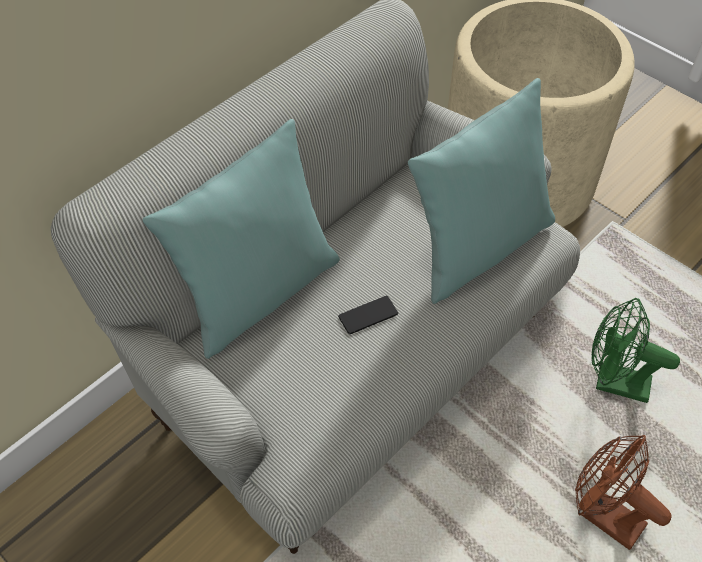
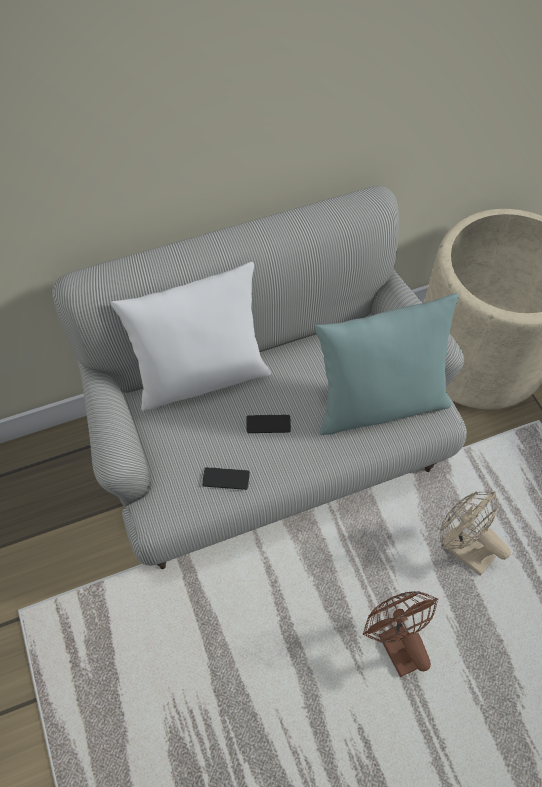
camera: 25 degrees right, 5 degrees up
turquoise pillow [142,119,340,359] -> white pillow [111,262,271,411]
green fan [591,298,680,403] -> beige fan [440,491,511,576]
none -> phone [202,467,250,490]

